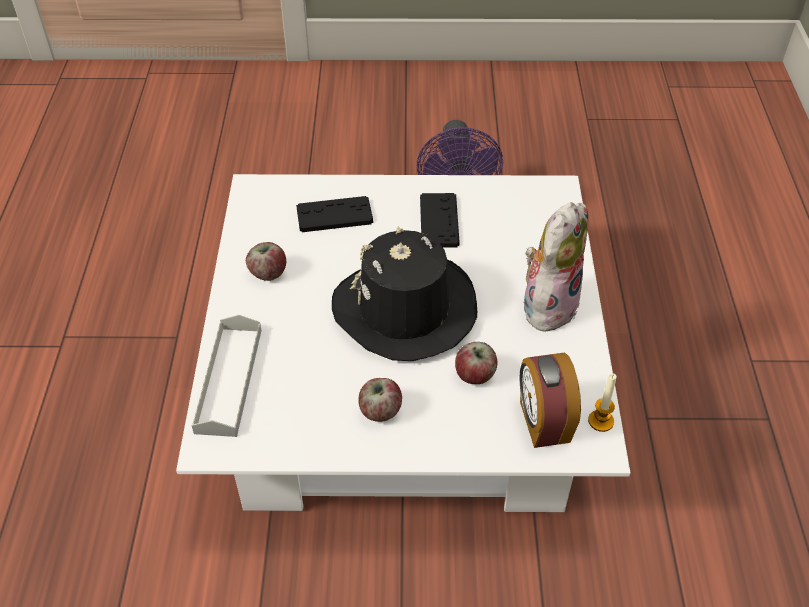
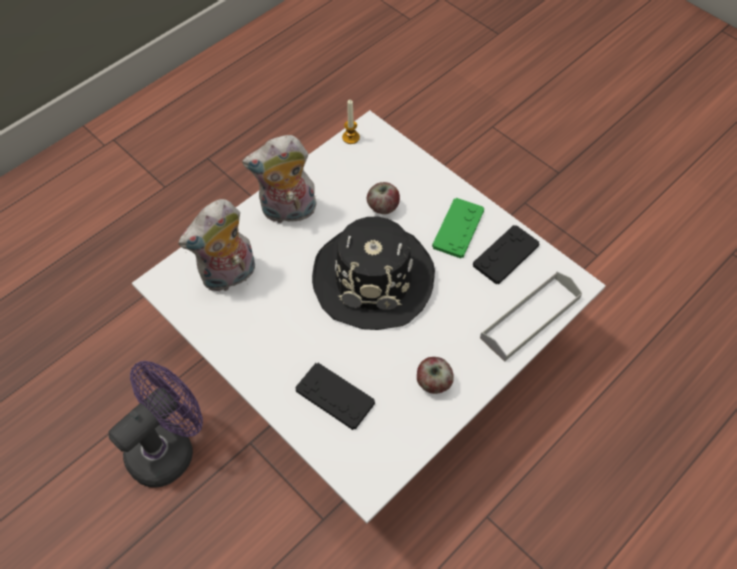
camera: 135 degrees left, 10 degrees up
apple [358,378,402,422] -> green game controller [432,198,484,258]
black game controller [420,193,460,248] -> black game controller moved to [473,225,539,284]
alarm clock [519,352,581,448] -> none
none -> plush toy [178,199,255,293]

